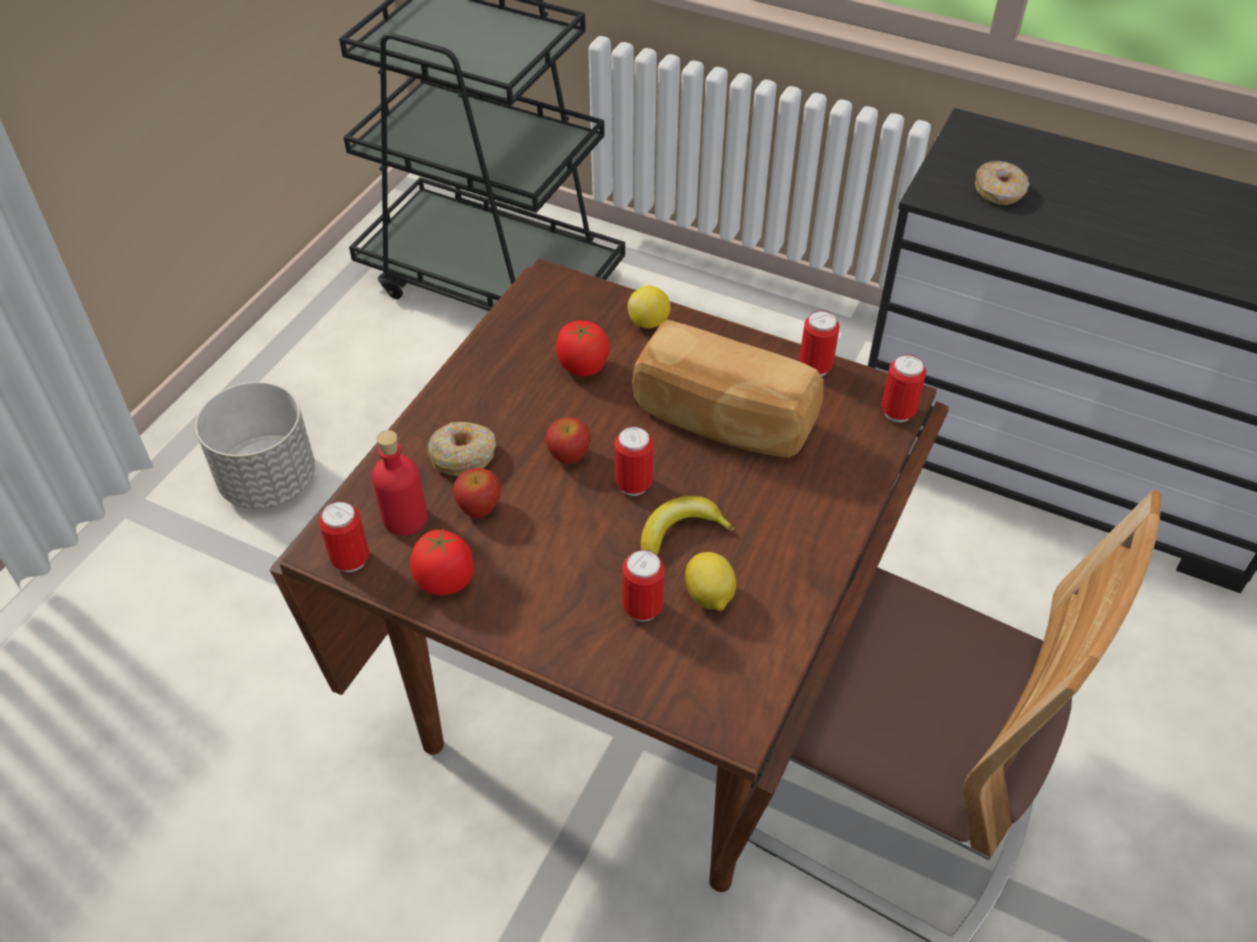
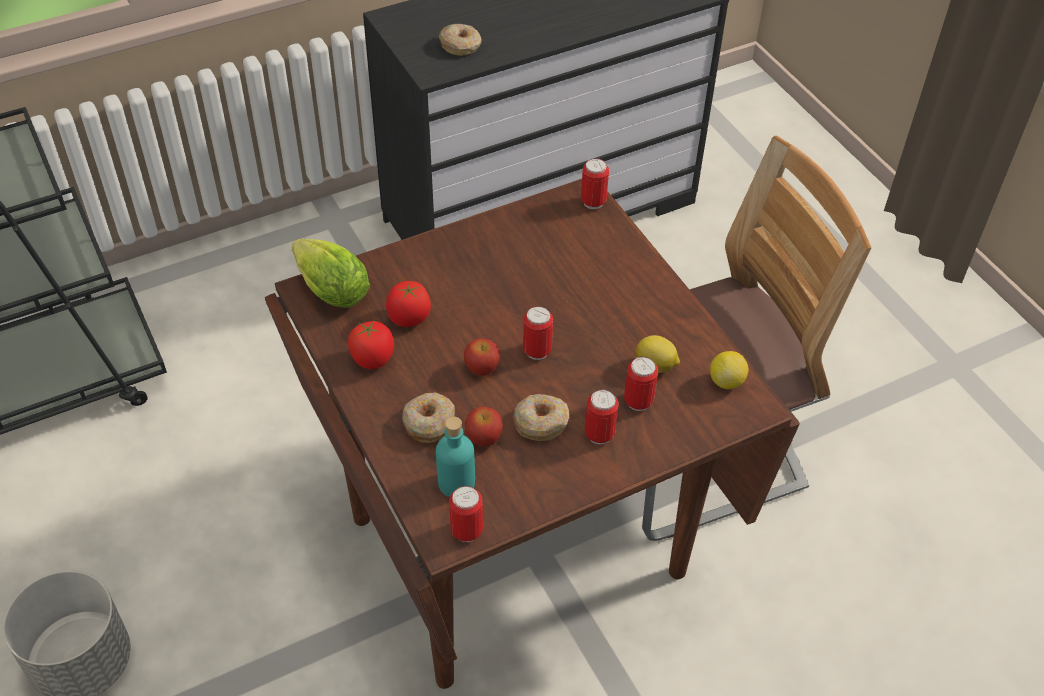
camera: 55 degrees left, 0 degrees up
red bottle [372,430,427,536] -> turquoise bottle [436,417,475,497]
tomato [410,527,473,595] -> tomato moved to [348,320,394,369]
lemon [628,286,671,329] -> lemon moved to [710,351,749,389]
bread [632,319,824,458] -> none
banana [641,496,735,555] -> none
can [799,310,839,376] -> can moved to [585,389,619,445]
none -> lettuce [291,239,370,308]
none -> donut [513,394,569,441]

